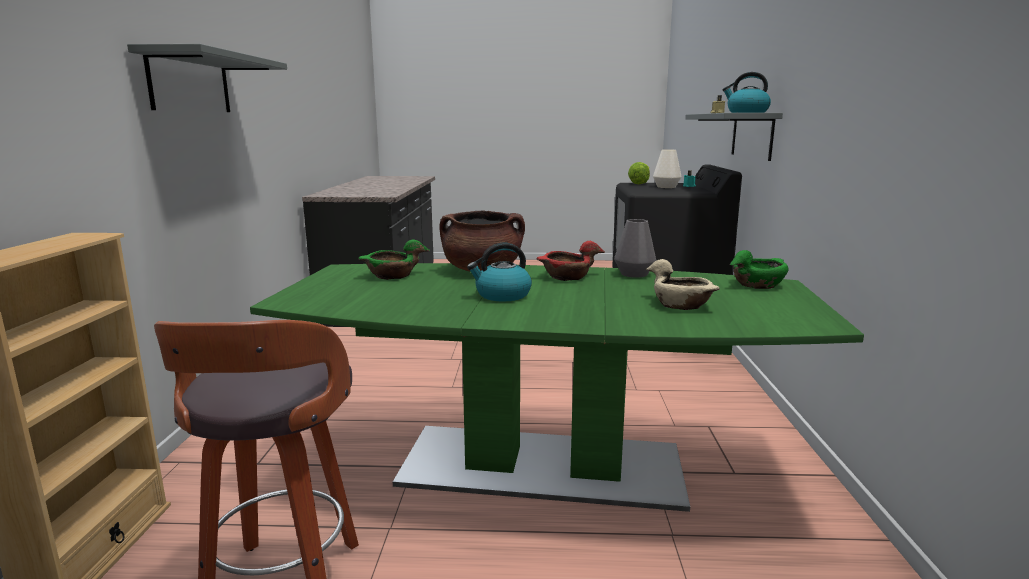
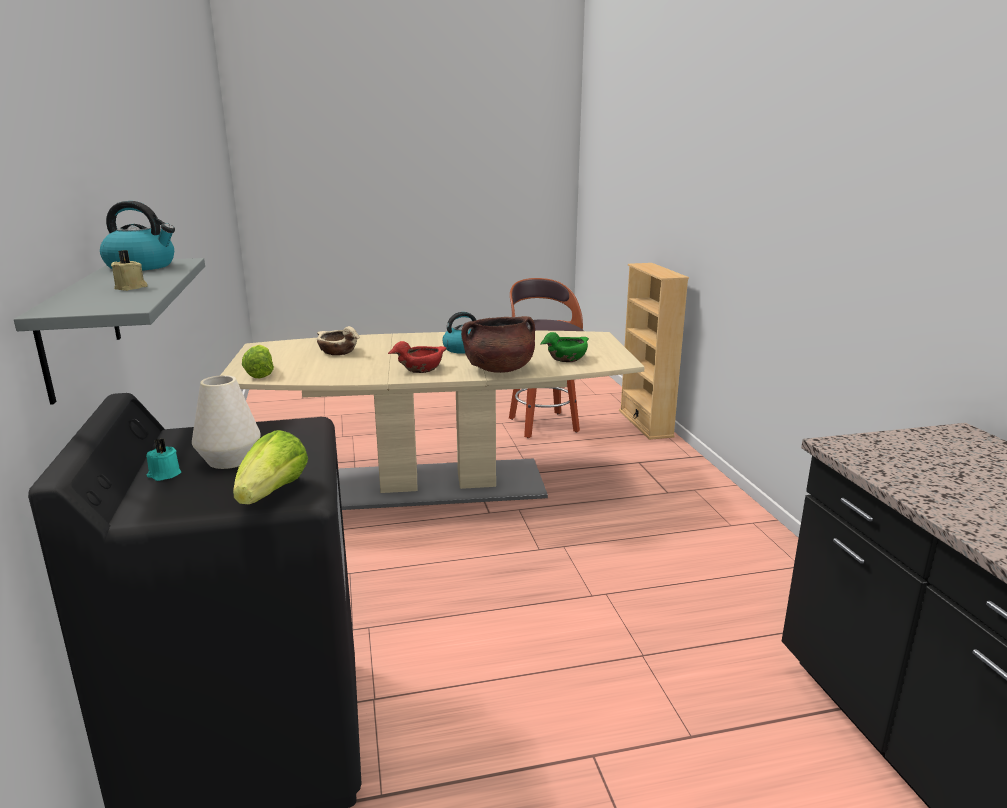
camera: 165 degrees right, 5 degrees up
grey shelf [127,44,287,112] -> none
green dining table [250,263,864,512] -> beige dining table [221,330,645,510]
grey vase [614,219,656,278] -> none
green bowl [730,250,788,289] -> lettuce [242,344,274,378]

